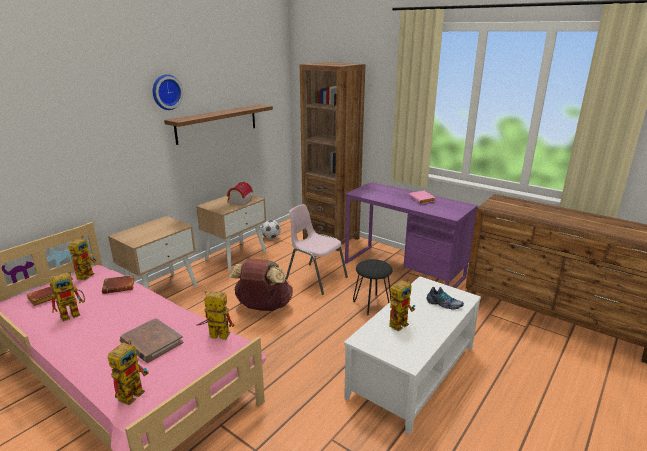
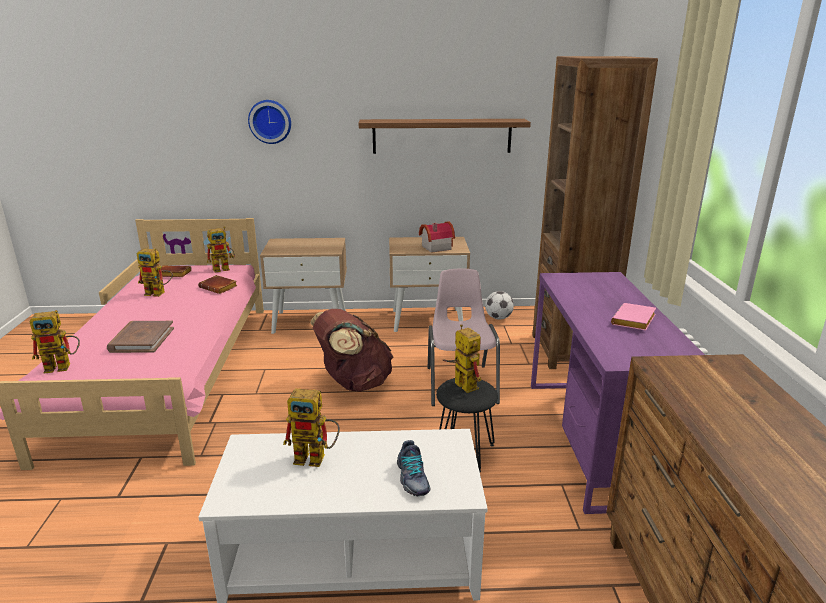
camera: 50 degrees right, 0 degrees up
wall clock [153,74,183,110] -> wall clock moved to [248,100,291,144]
toy robot [197,291,234,340] -> toy robot moved to [443,324,481,393]

